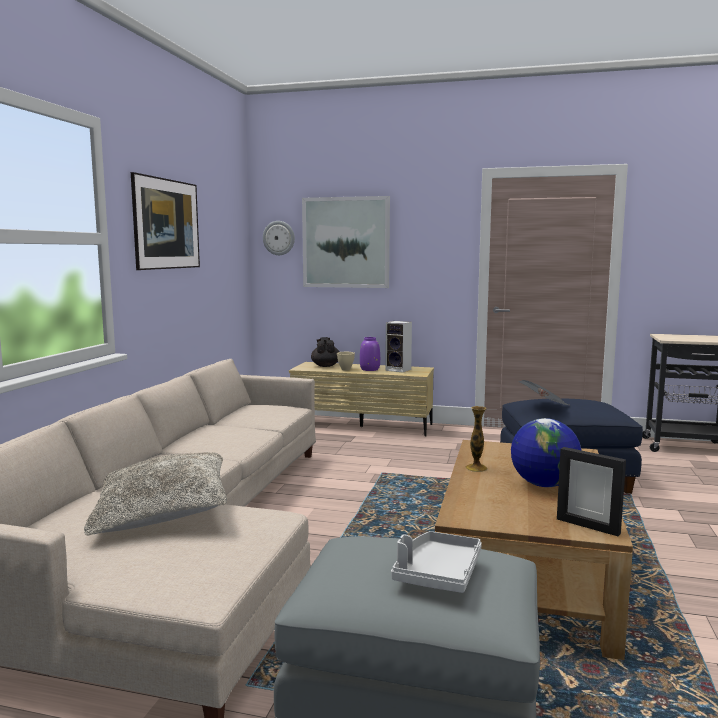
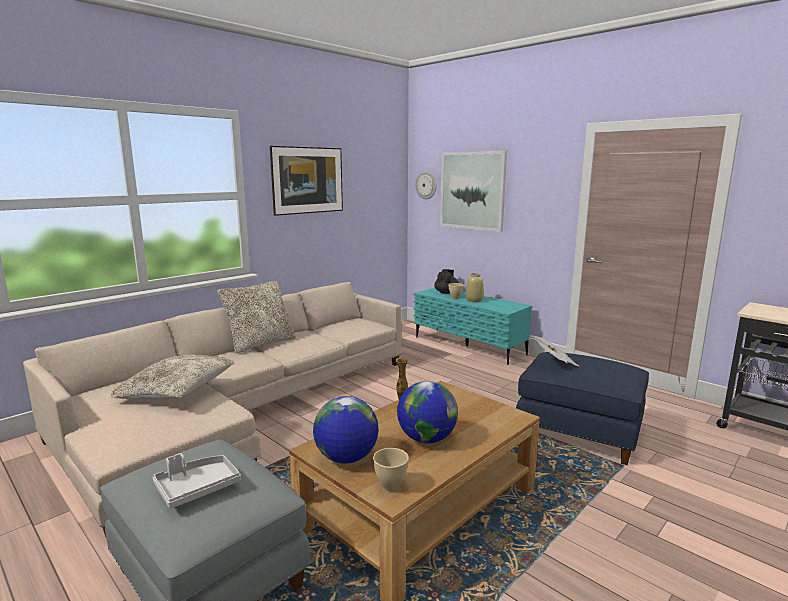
camera: 30 degrees right, 5 degrees up
beige tv stand [289,362,434,436] -> turquoise tv stand [413,288,532,365]
purple vase [360,337,380,371] -> beige vase [466,273,484,302]
speaker [385,321,412,373] -> none
picture frame [557,447,626,536] -> beige bowl [373,448,409,492]
none -> beige pillow [217,281,295,353]
none -> globe [313,396,379,464]

